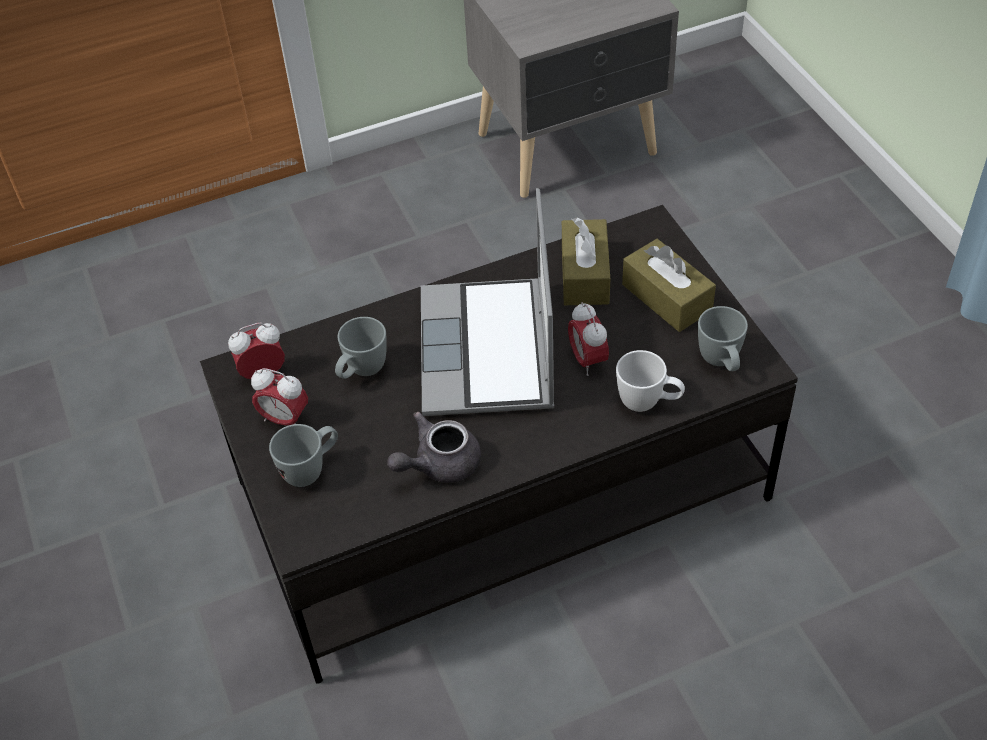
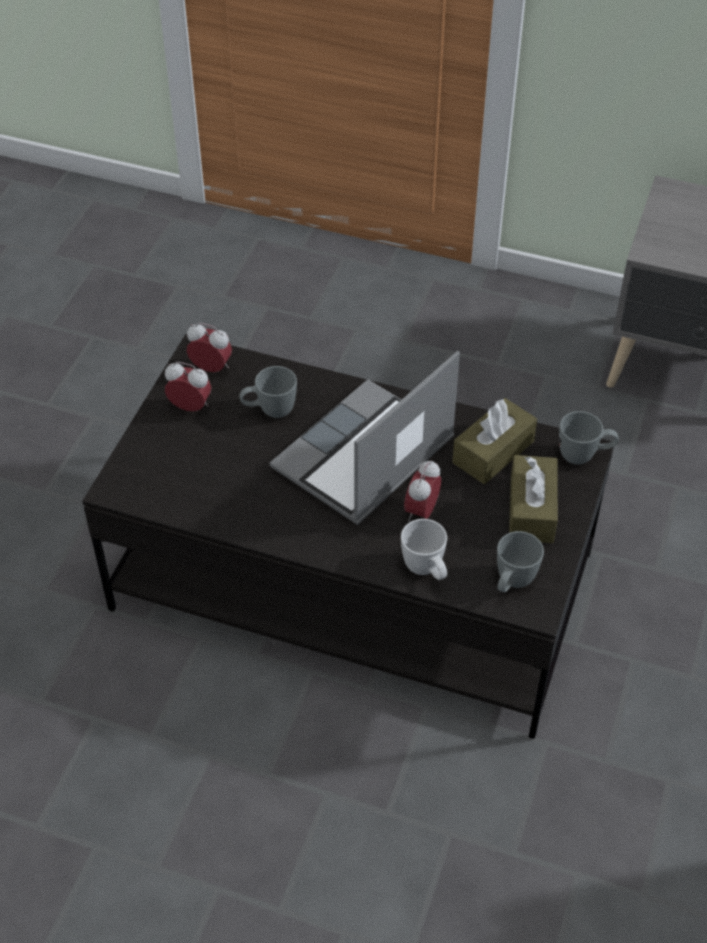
camera: 40 degrees right, 0 degrees up
alarm clock [251,368,308,426] -> alarm clock turned 135 degrees clockwise [165,362,212,412]
grey mug [269,424,338,487] -> grey mug moved to [559,411,619,464]
grey teapot [387,412,481,483] -> none

